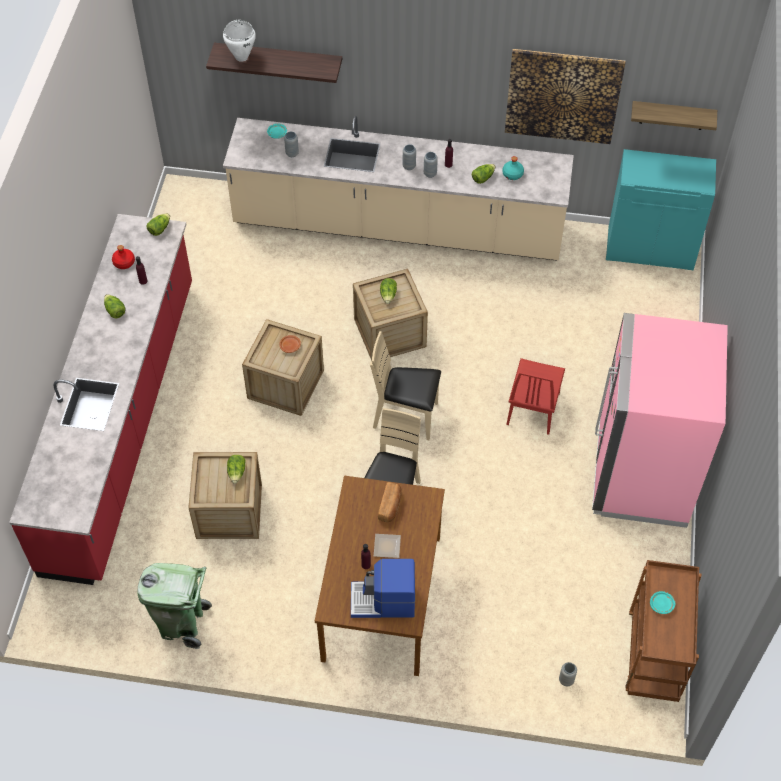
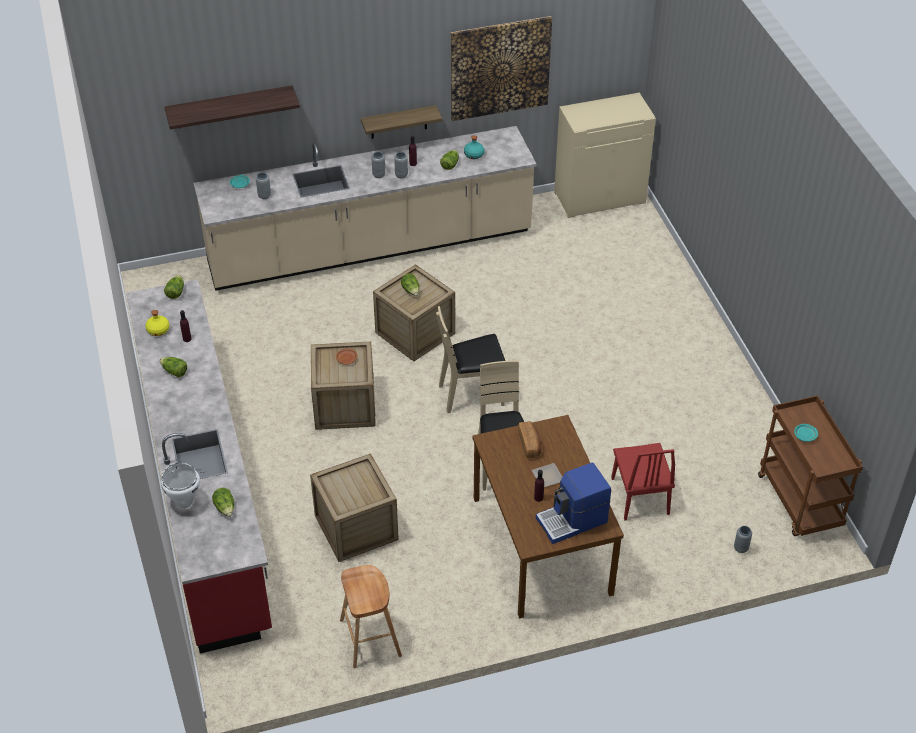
camera: 25 degrees left, 10 degrees down
red bottle [112,245,135,269] -> yellow bottle [146,310,169,336]
green trash can [137,563,212,649] -> brown stool [340,565,402,668]
white cooking pot [223,20,256,62] -> white cooking pot moved to [161,463,200,508]
lettuce [227,455,246,484] -> lettuce moved to [212,488,234,517]
red chair [506,358,565,435] -> red chair moved to [611,443,675,521]
pink fridge [592,313,728,528] -> none
turquoise cabinet [606,149,716,270] -> beige cabinet [554,93,656,218]
shelf [631,101,717,130] -> shelf moved to [361,105,442,139]

